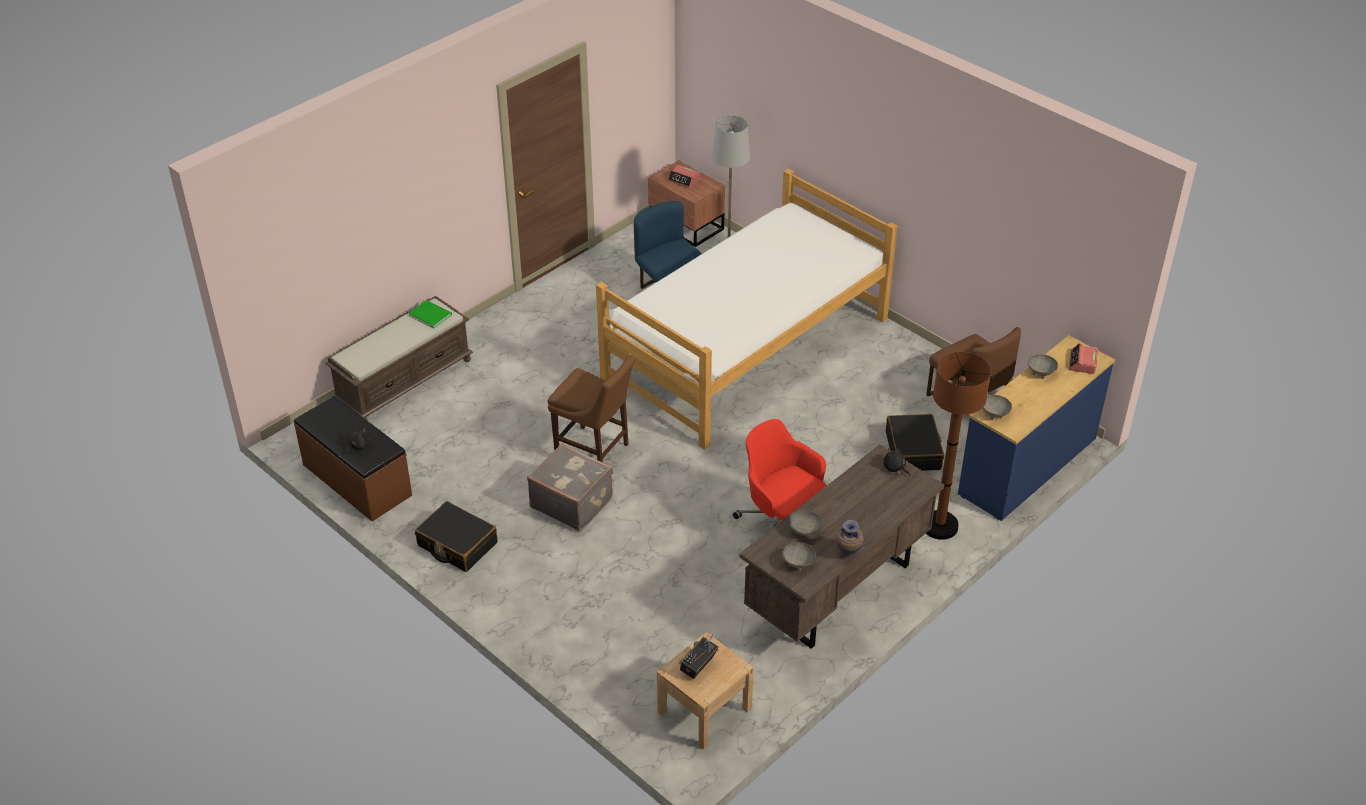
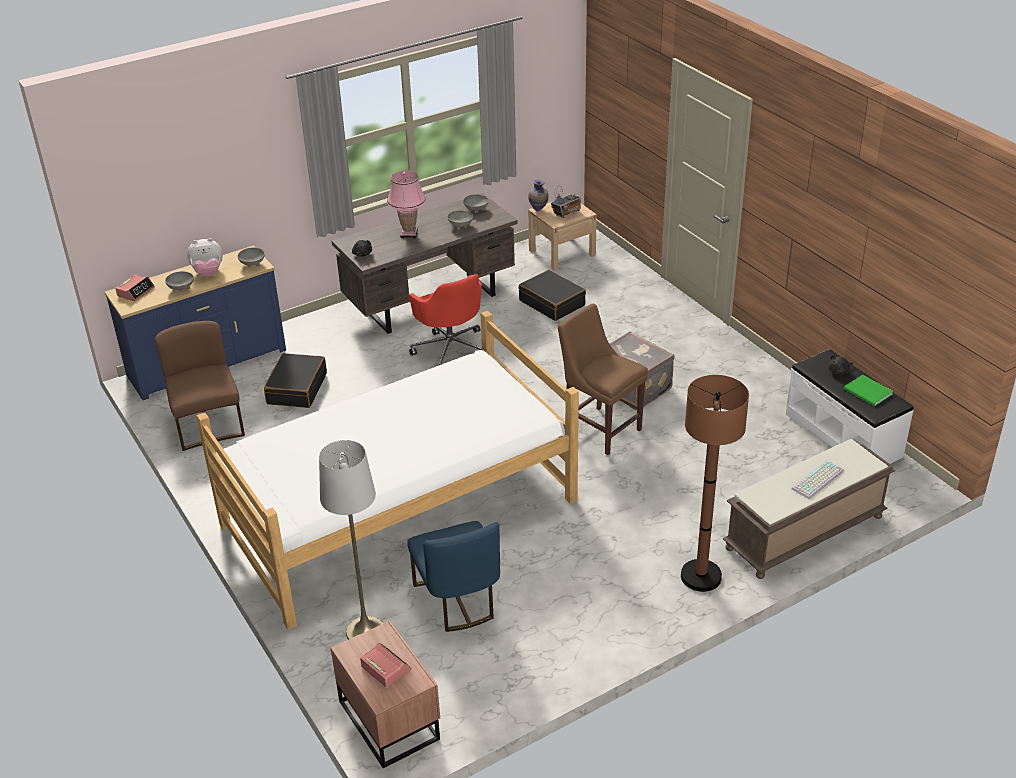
camera: 165 degrees left, 5 degrees down
brown bench [294,396,412,521] -> white bench [786,349,914,464]
green book [409,300,452,328] -> green book moved to [844,375,893,406]
black suitcase [415,501,498,572] -> black suitcase moved to [519,270,586,321]
vase [836,520,864,555] -> vase moved to [528,180,548,212]
brown floor lamp [926,352,991,540] -> brown floor lamp moved to [681,375,749,592]
none -> plush toy [187,238,223,277]
none -> pink table lamp [387,170,426,238]
none -> keyboard [792,460,844,499]

